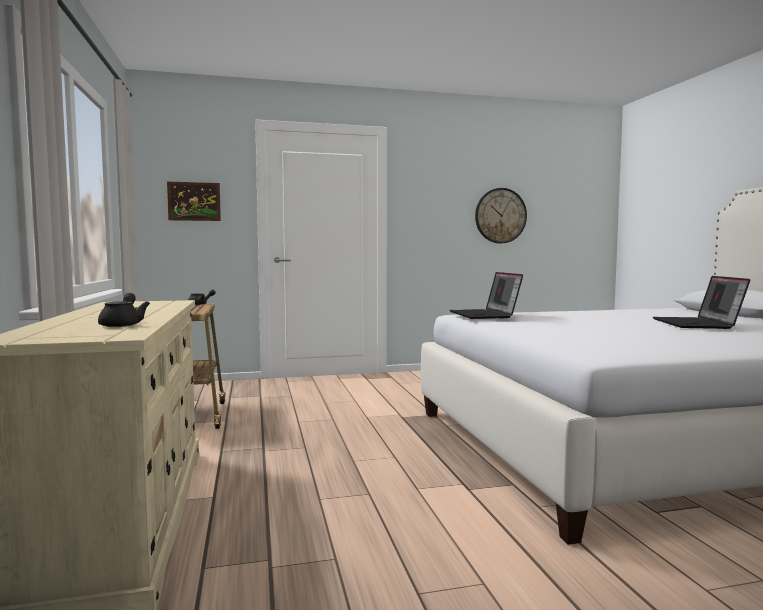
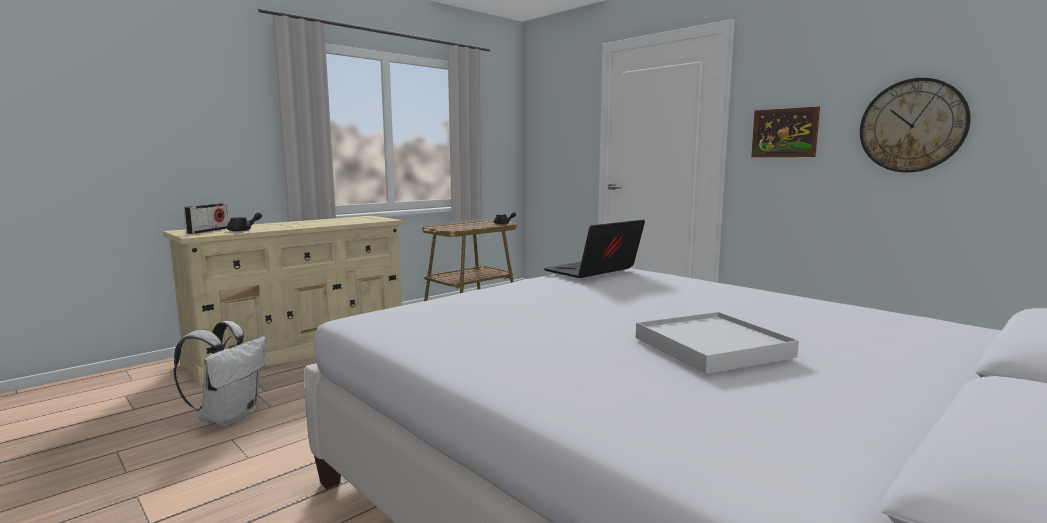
camera: 60 degrees right, 5 degrees up
picture [167,181,221,221] -> picture moved to [751,106,820,157]
laptop [653,276,750,329] -> white tray [636,312,799,374]
none -> white backpack [173,321,266,426]
none -> radio [184,203,228,234]

